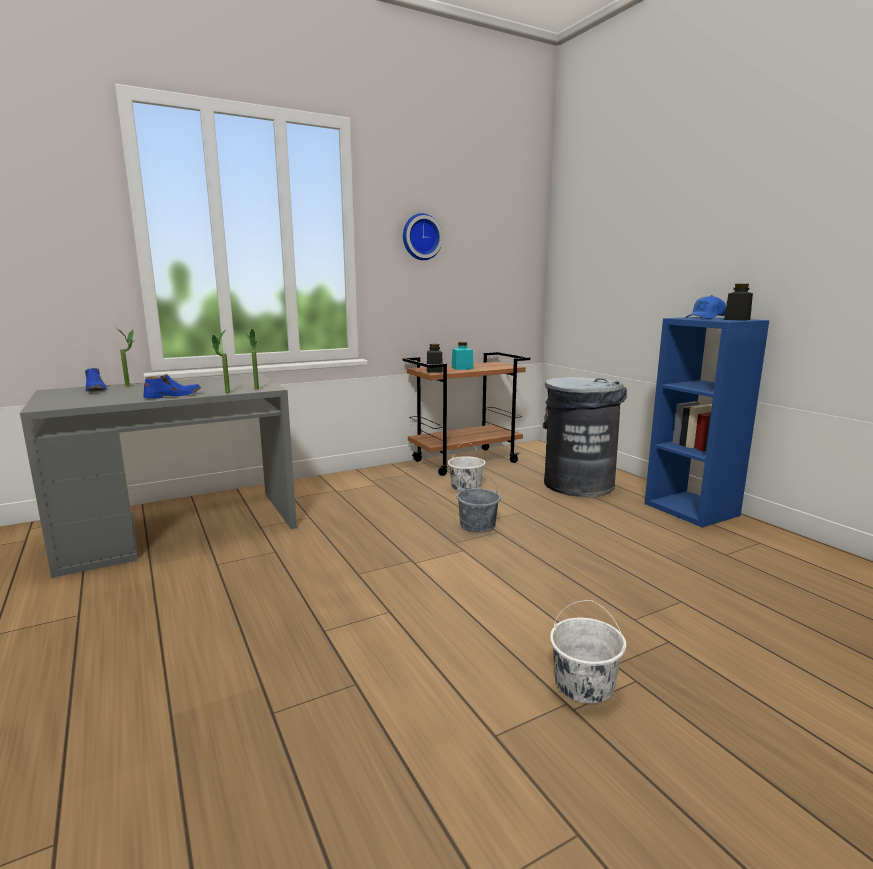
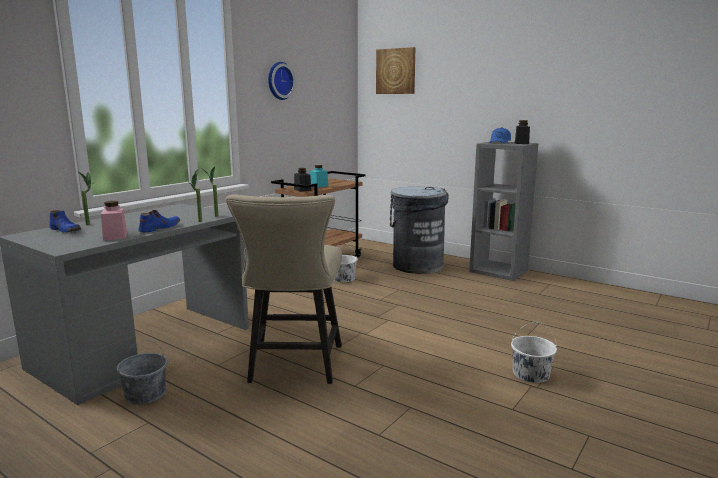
camera: 25 degrees left, 0 degrees up
grey bucket [456,474,500,533] -> grey bucket moved to [116,340,168,405]
blue bookcase [645,317,769,528] -> grey bookcase [469,141,539,281]
none -> pink jar [101,201,127,241]
none -> beige chair [226,194,342,384]
none -> picture [376,47,415,94]

